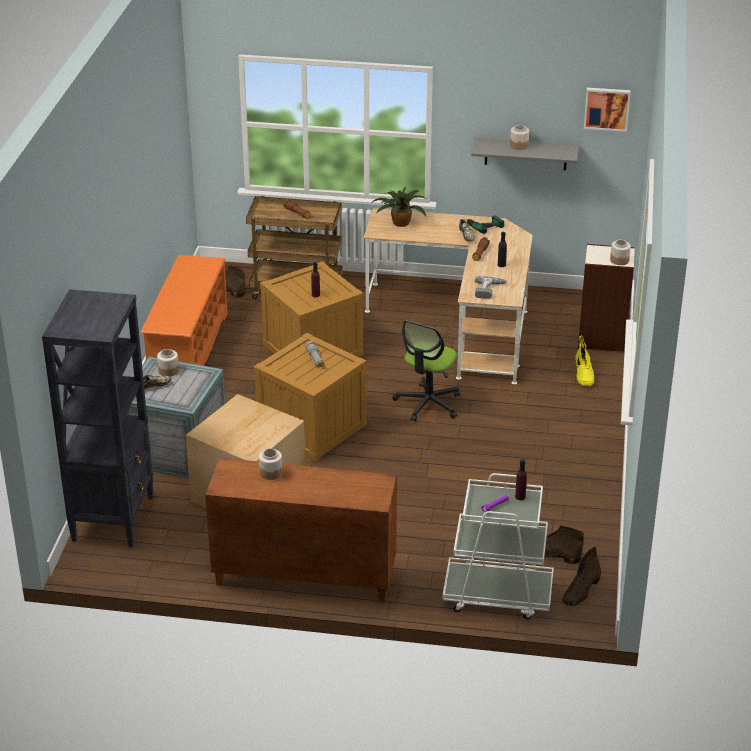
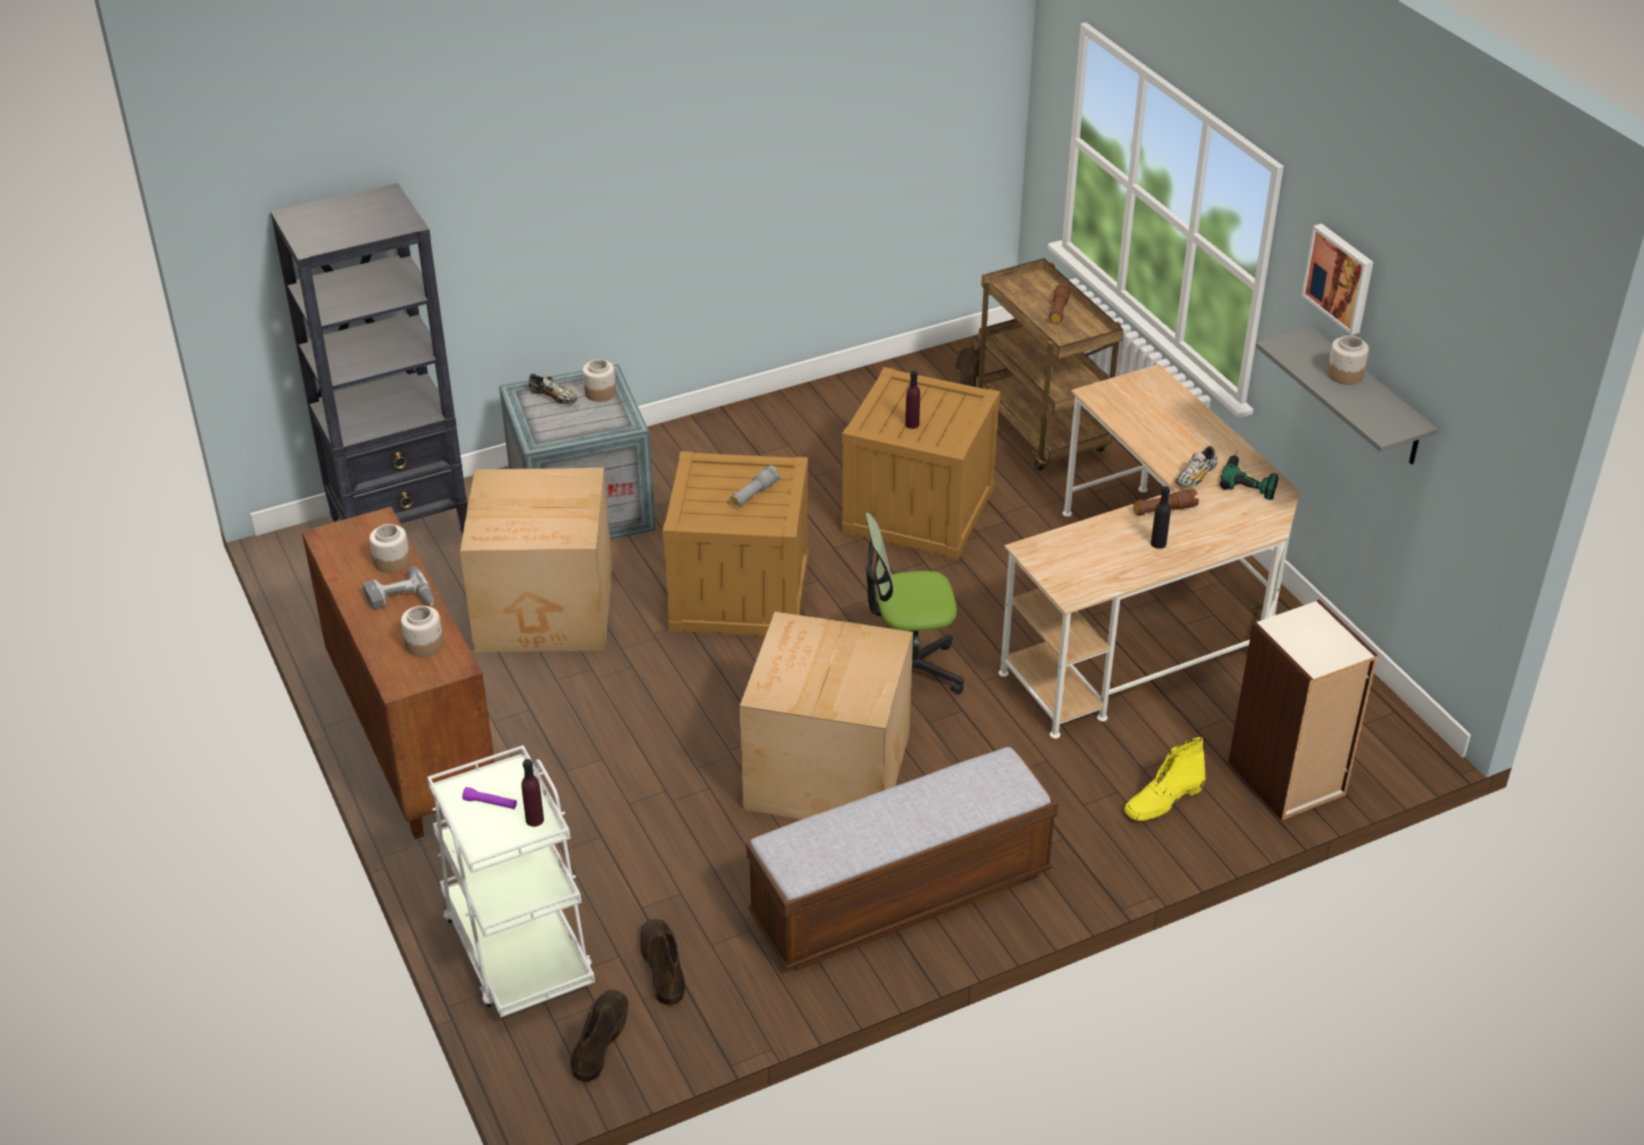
camera: 55 degrees right, 5 degrees up
orange shoe rack [141,255,228,366] -> none
potted plant [370,187,426,227] -> none
power drill [475,276,507,299] -> power drill moved to [363,566,434,609]
brown boot [562,546,601,606] -> brown boot turned 105 degrees clockwise [570,990,628,1082]
picture [584,88,631,132] -> picture moved to [1301,224,1373,335]
jar [610,240,631,265] -> jar moved to [401,606,443,657]
none -> cardboard box [740,611,913,819]
none -> bench [746,747,1059,971]

